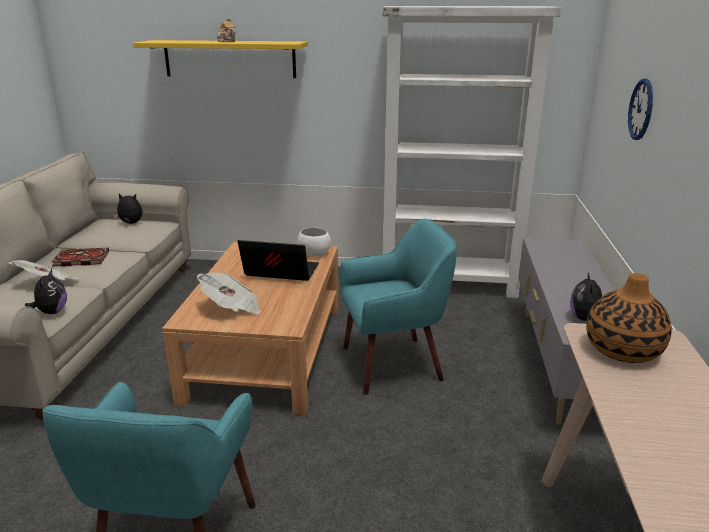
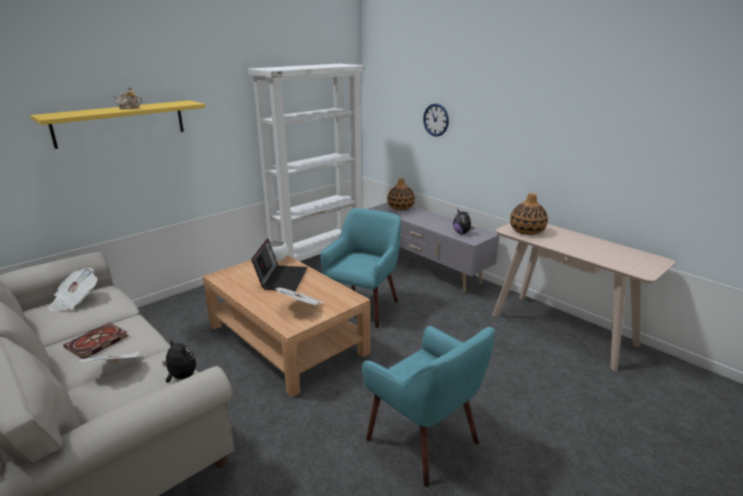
camera: 50 degrees left, 0 degrees up
plush toy [113,194,142,224] -> newspaper [48,268,98,311]
laptop [237,240,319,281] -> laptop turned 135 degrees clockwise [251,238,308,291]
none -> vase [387,179,415,210]

